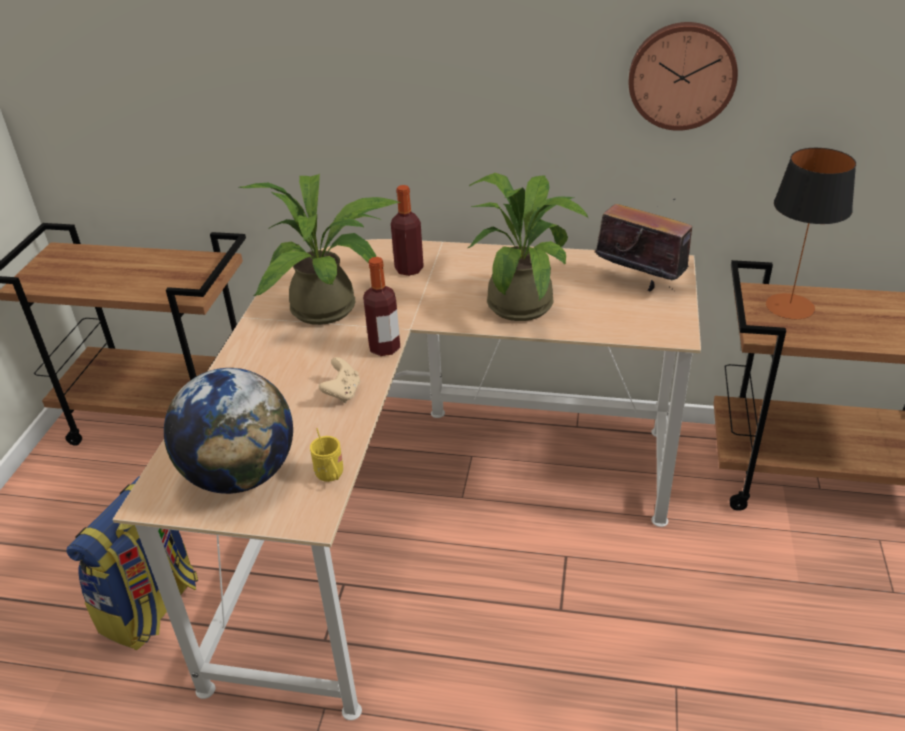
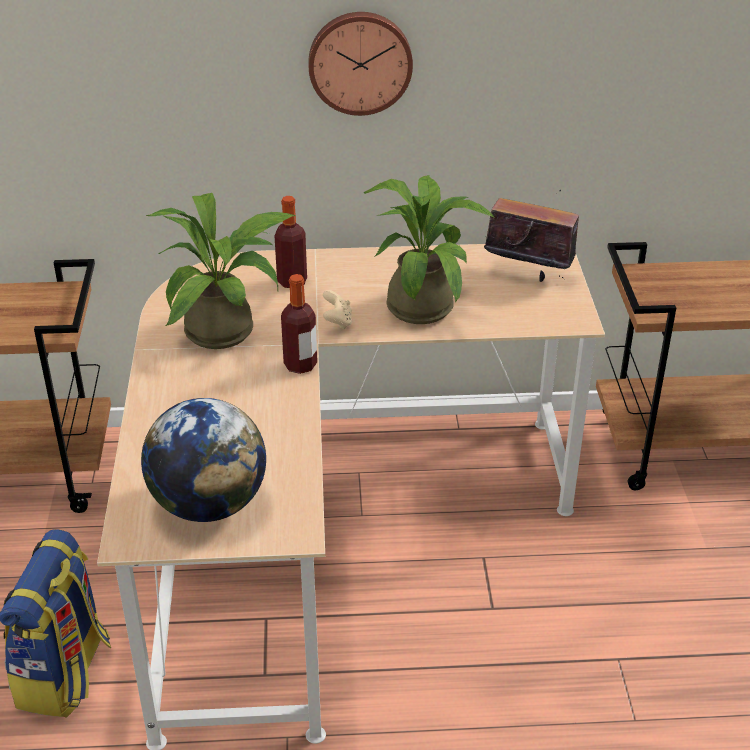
camera: 15 degrees left, 0 degrees up
yellow mug [310,428,343,482] -> none
beige game controller [319,357,360,403] -> beige game controller moved to [323,290,352,329]
wall clock [629,22,738,131] -> wall clock moved to [308,12,413,116]
table lamp [766,148,856,319] -> none

